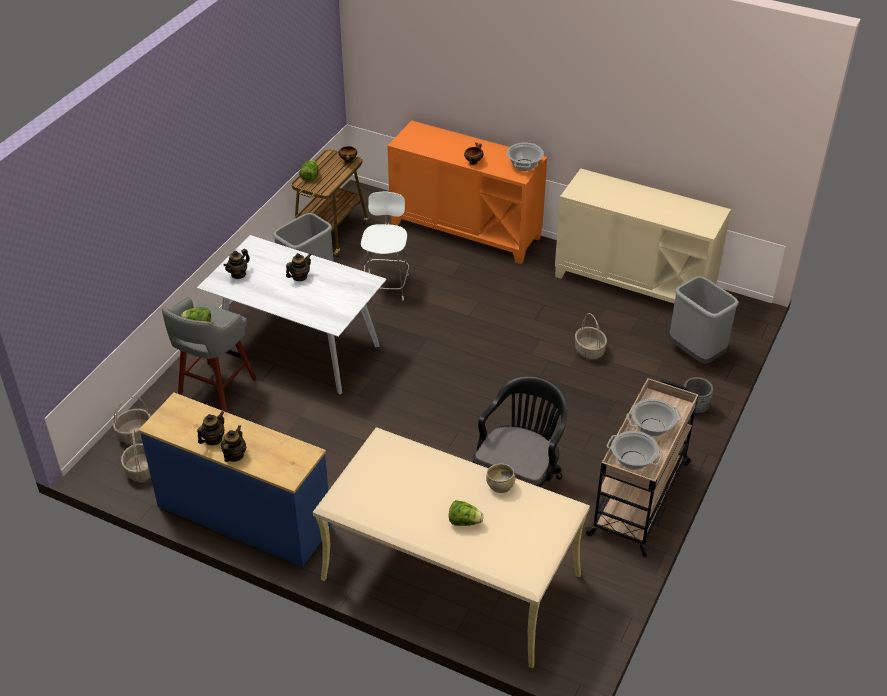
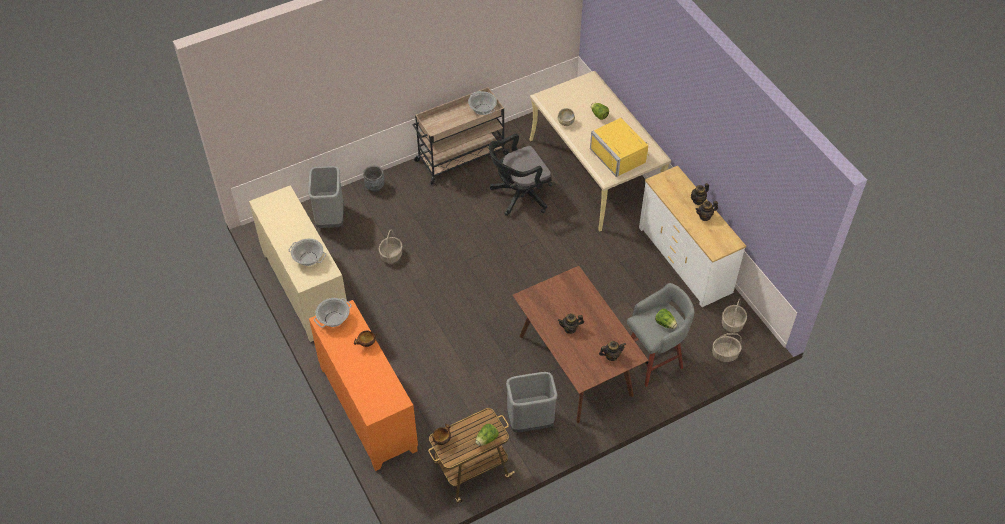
camera: 145 degrees left, 10 degrees up
blue dresser [139,393,332,567] -> white dresser [639,166,746,307]
white dining table [197,235,387,394] -> brown dining table [512,266,649,423]
white chair [361,192,409,301] -> none
cooking pot [627,399,682,436] -> cooking pot moved to [288,239,326,266]
none -> yellow microwave [590,118,649,177]

